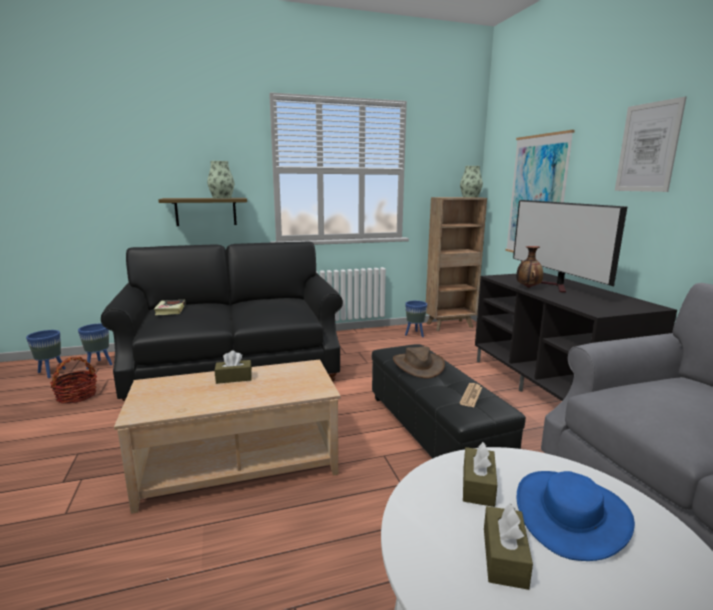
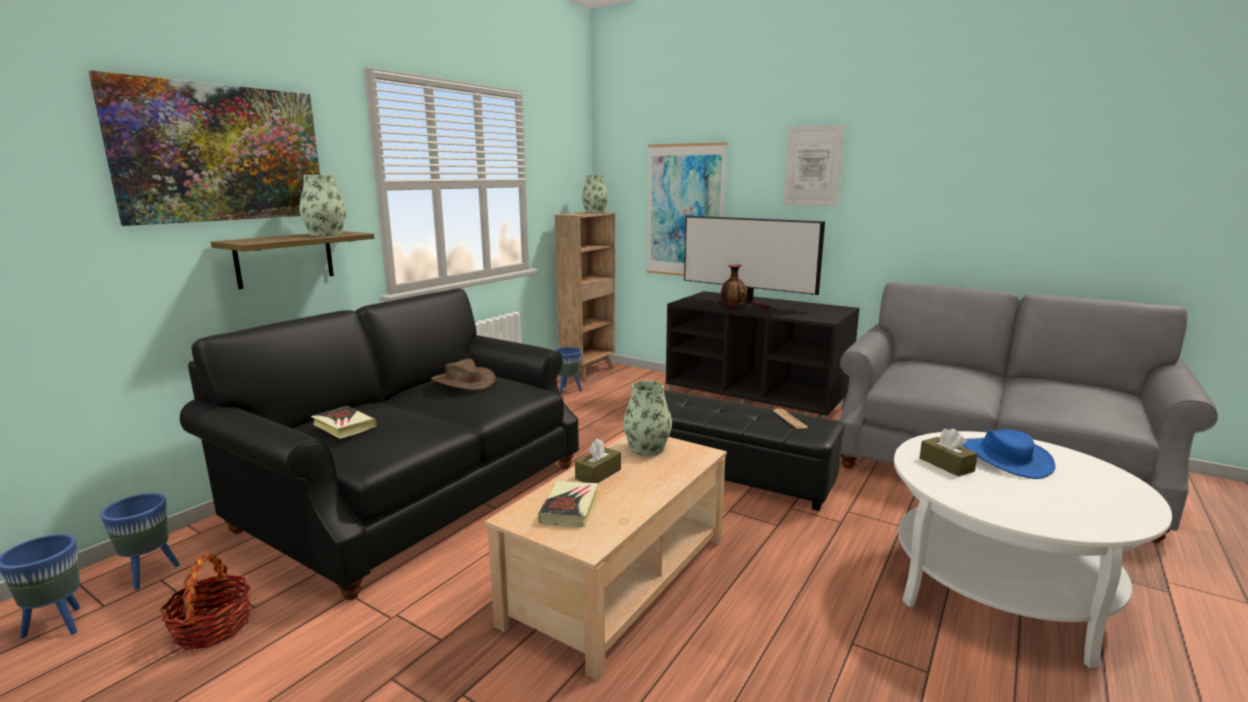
camera: 40 degrees left, 0 degrees up
brown hat [393,346,445,378] -> brown hat moved to [431,359,496,390]
brown tissue box [484,503,533,590] -> none
none -> picture [88,70,320,226]
none -> book [538,481,598,527]
none -> vase [623,381,672,456]

